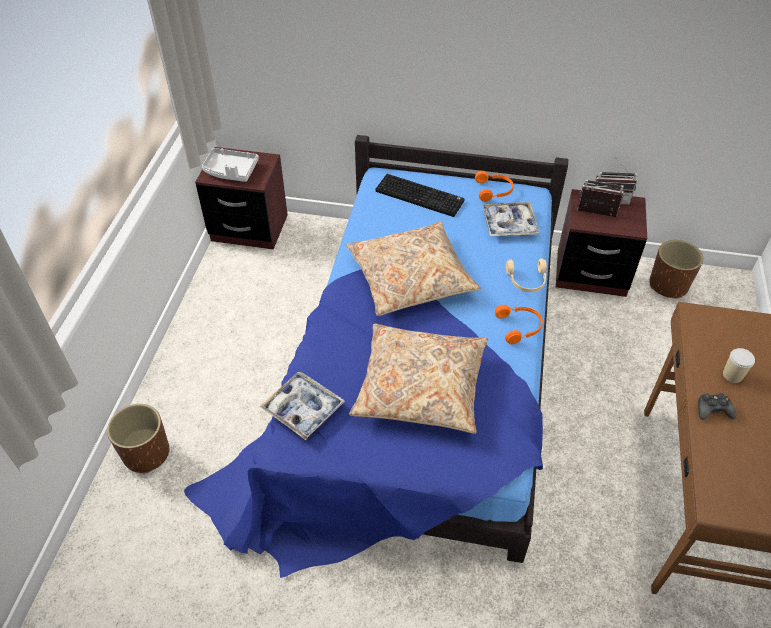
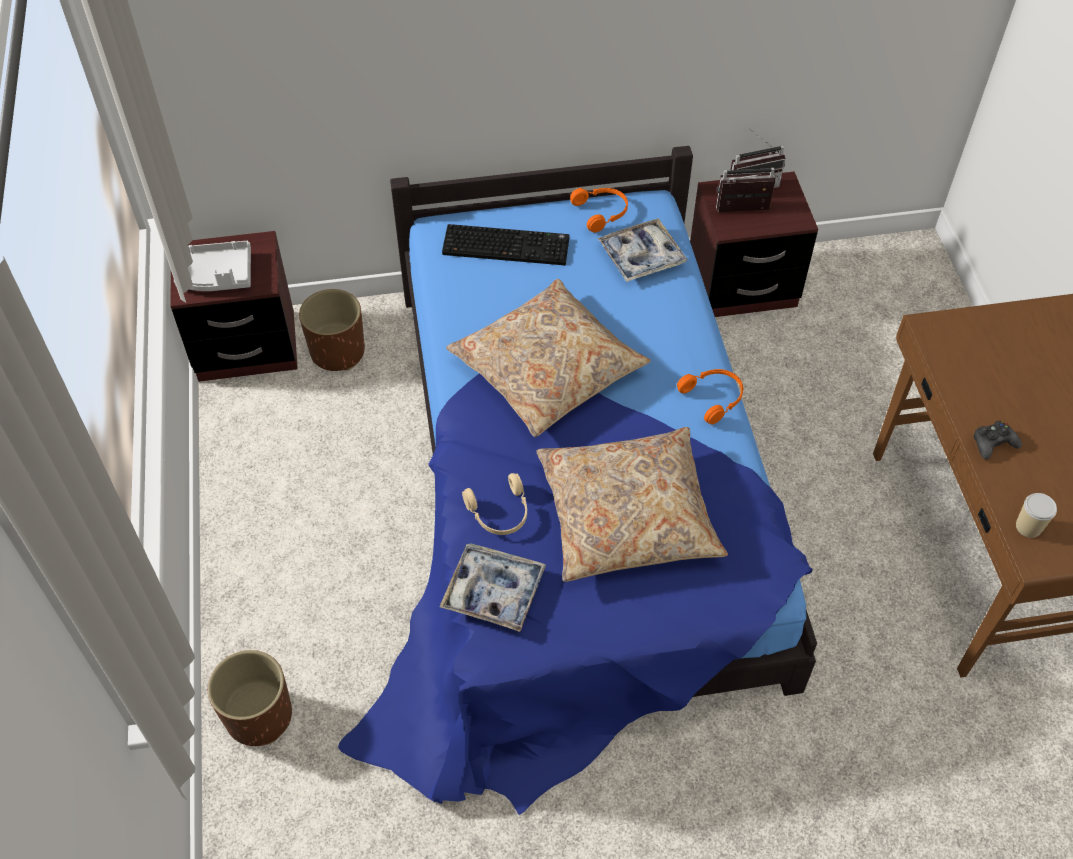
camera: 20 degrees left, 5 degrees up
beige headphones [506,259,547,292] -> beige headphones moved to [462,473,527,535]
brown planter [650,240,703,299] -> brown planter moved to [299,289,365,371]
cup [723,348,755,383] -> cup moved to [1016,493,1057,538]

